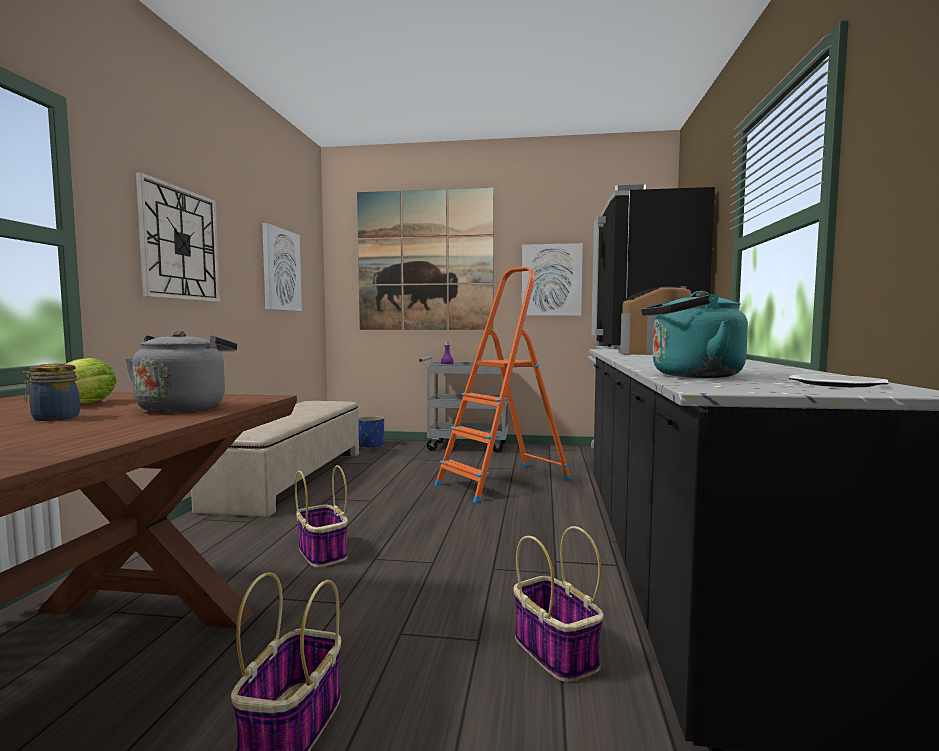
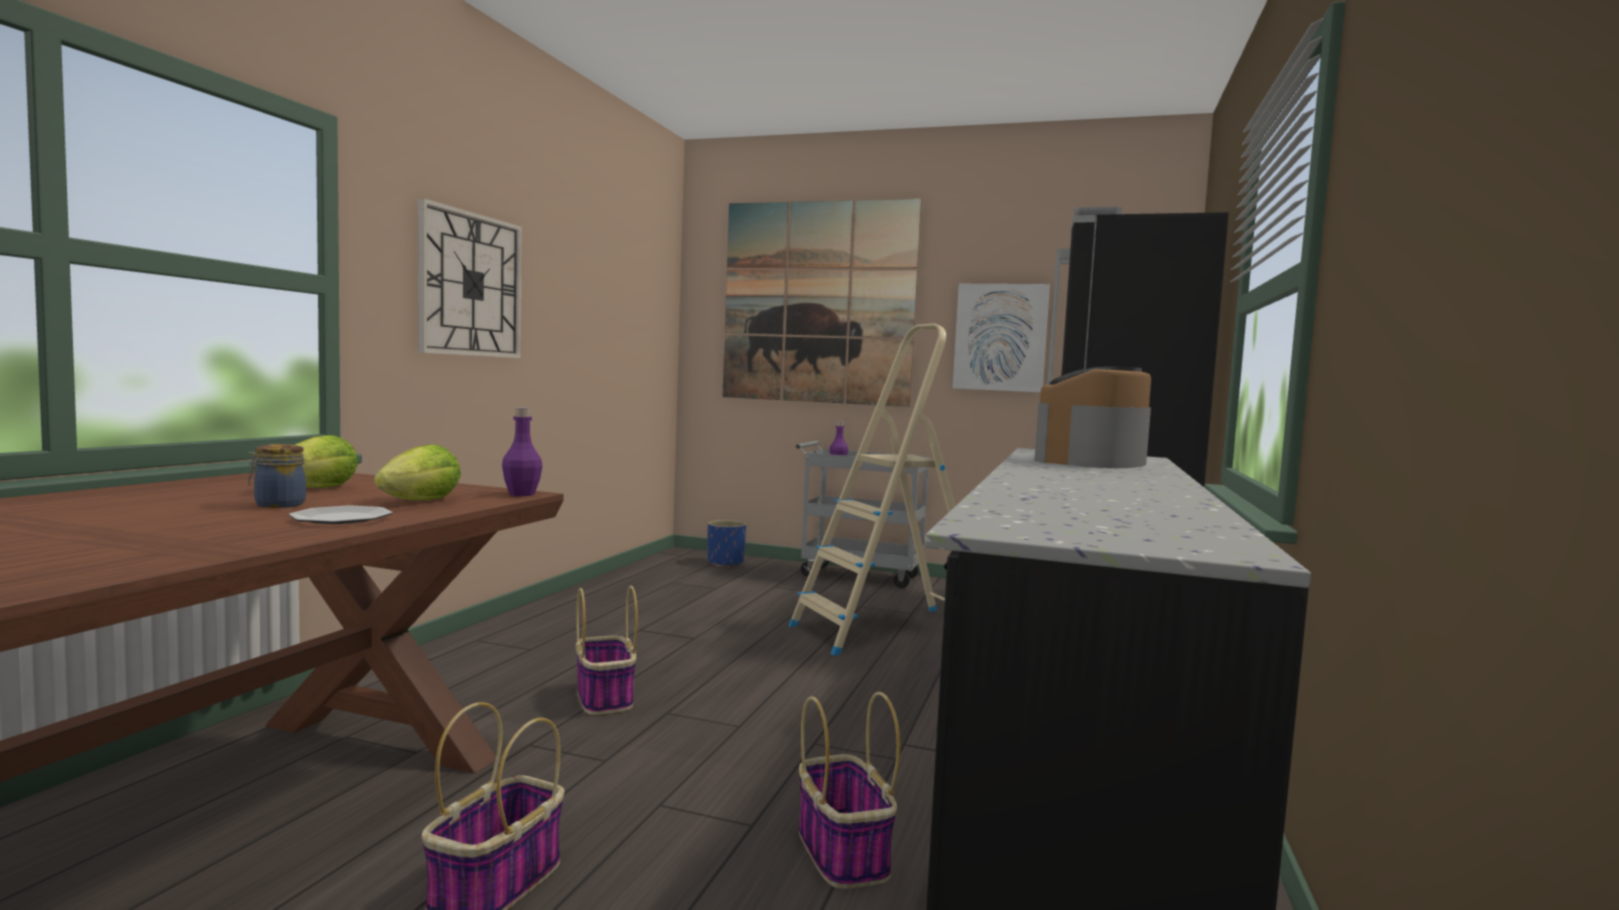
camera: 10 degrees right, 0 degrees up
grey kettle [125,330,237,413] -> lettuce [374,445,461,500]
beige bench [191,401,359,517] -> none
picture [262,223,302,311] -> none
orange step ladder [435,267,571,503] -> beige step ladder [788,323,955,655]
turquoise kettle [641,291,748,378] -> none
plate [788,375,889,387] -> plate moved to [289,506,393,524]
none -> purple bottle [502,407,542,496]

